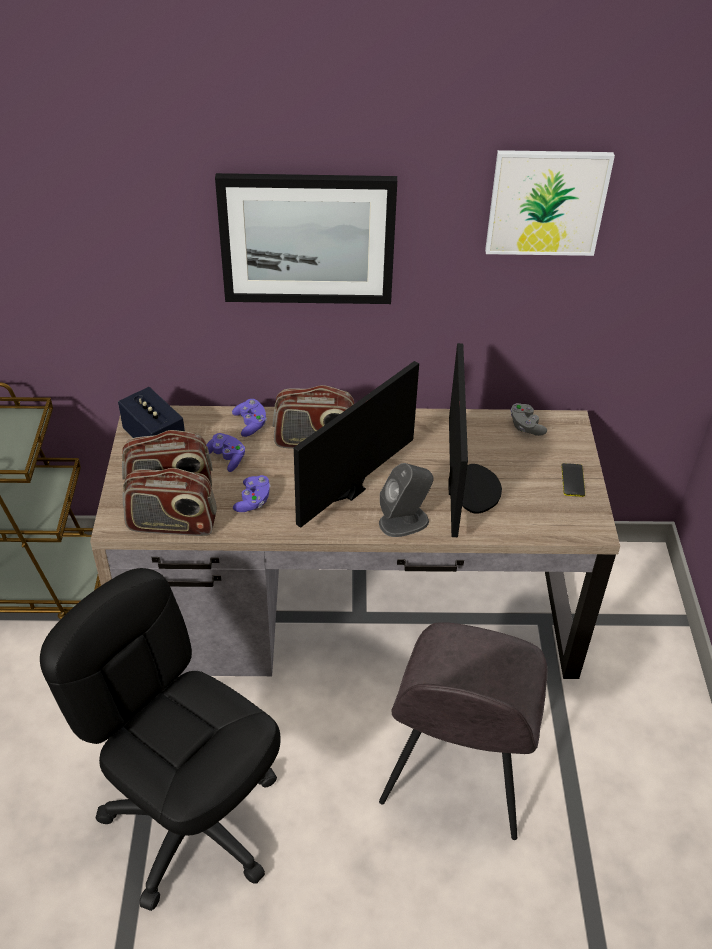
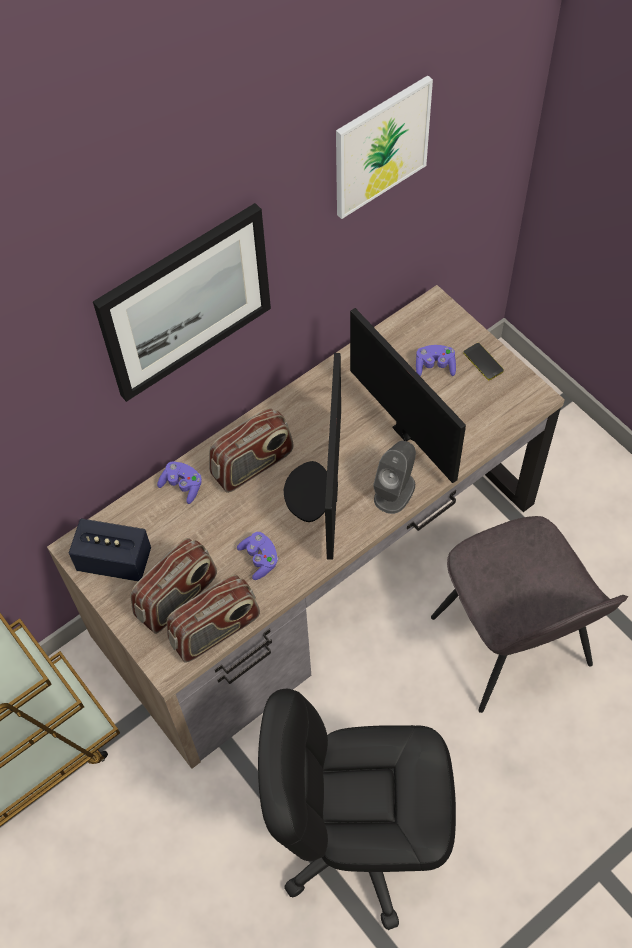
camera: 35 degrees left, 15 degrees up
purple game controller [206,433,245,472] -> purple game controller moved to [416,345,456,376]
grey game controller [511,403,547,436] -> none

